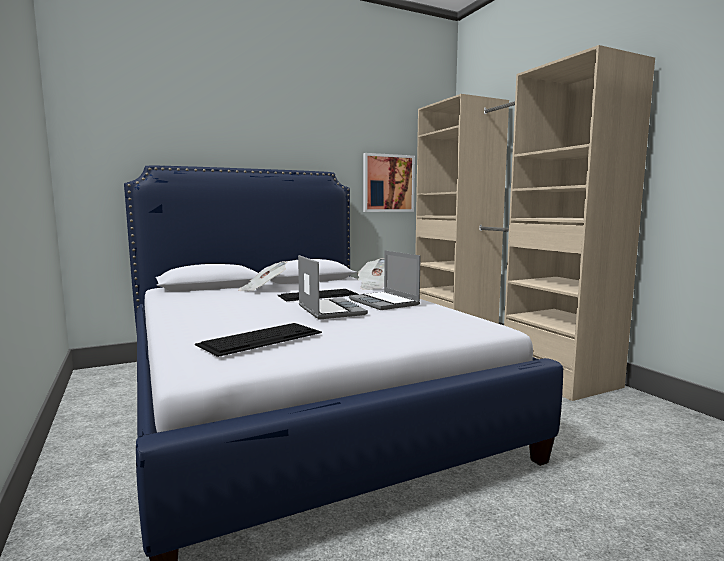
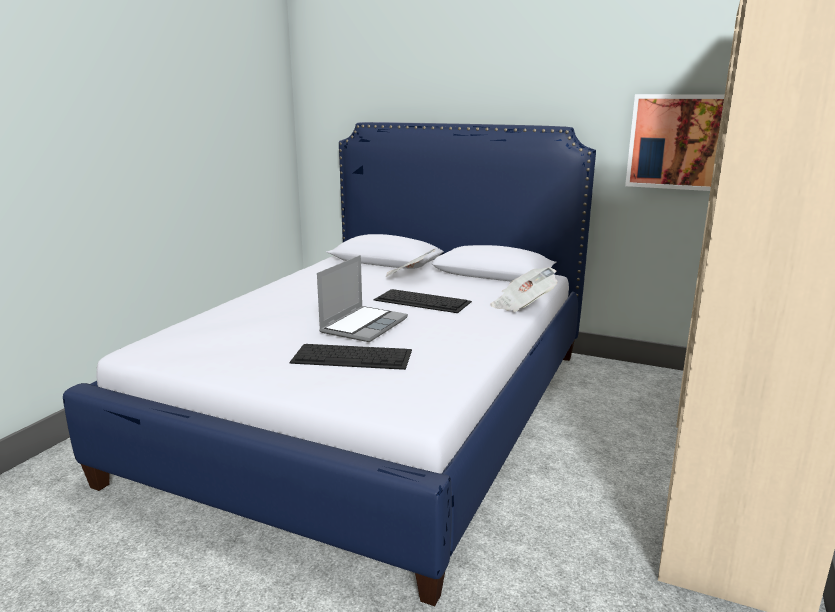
camera: 50 degrees right, 10 degrees up
keyboard [195,323,322,357] -> keyboard moved to [289,344,412,370]
laptop [349,251,421,310] -> none

